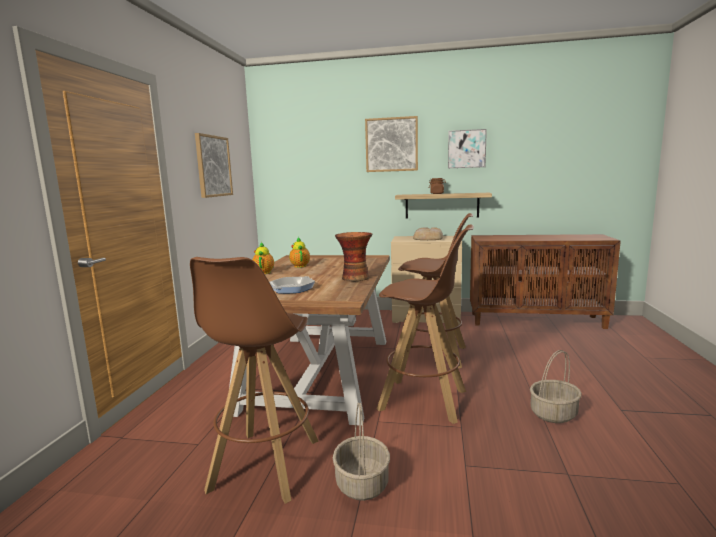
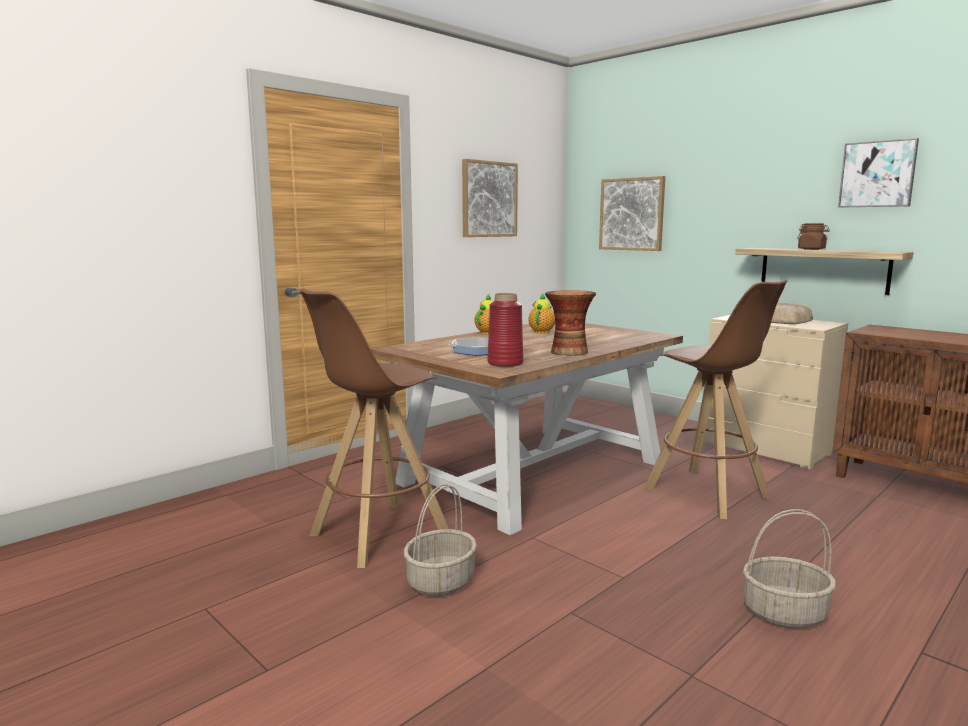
camera: 35 degrees right, 0 degrees up
picture [365,116,418,172] -> picture moved to [599,176,665,251]
brown stool [377,224,474,424] -> none
none -> red vase [487,293,523,367]

